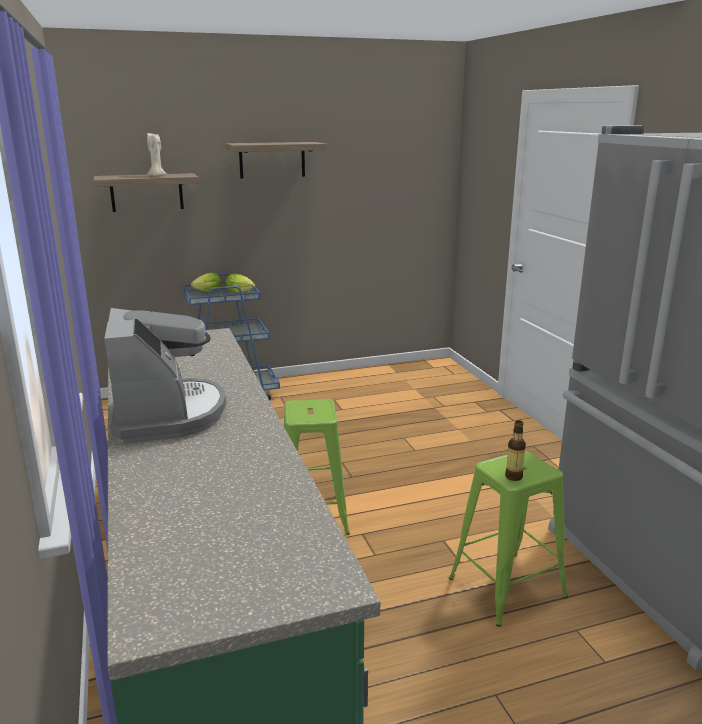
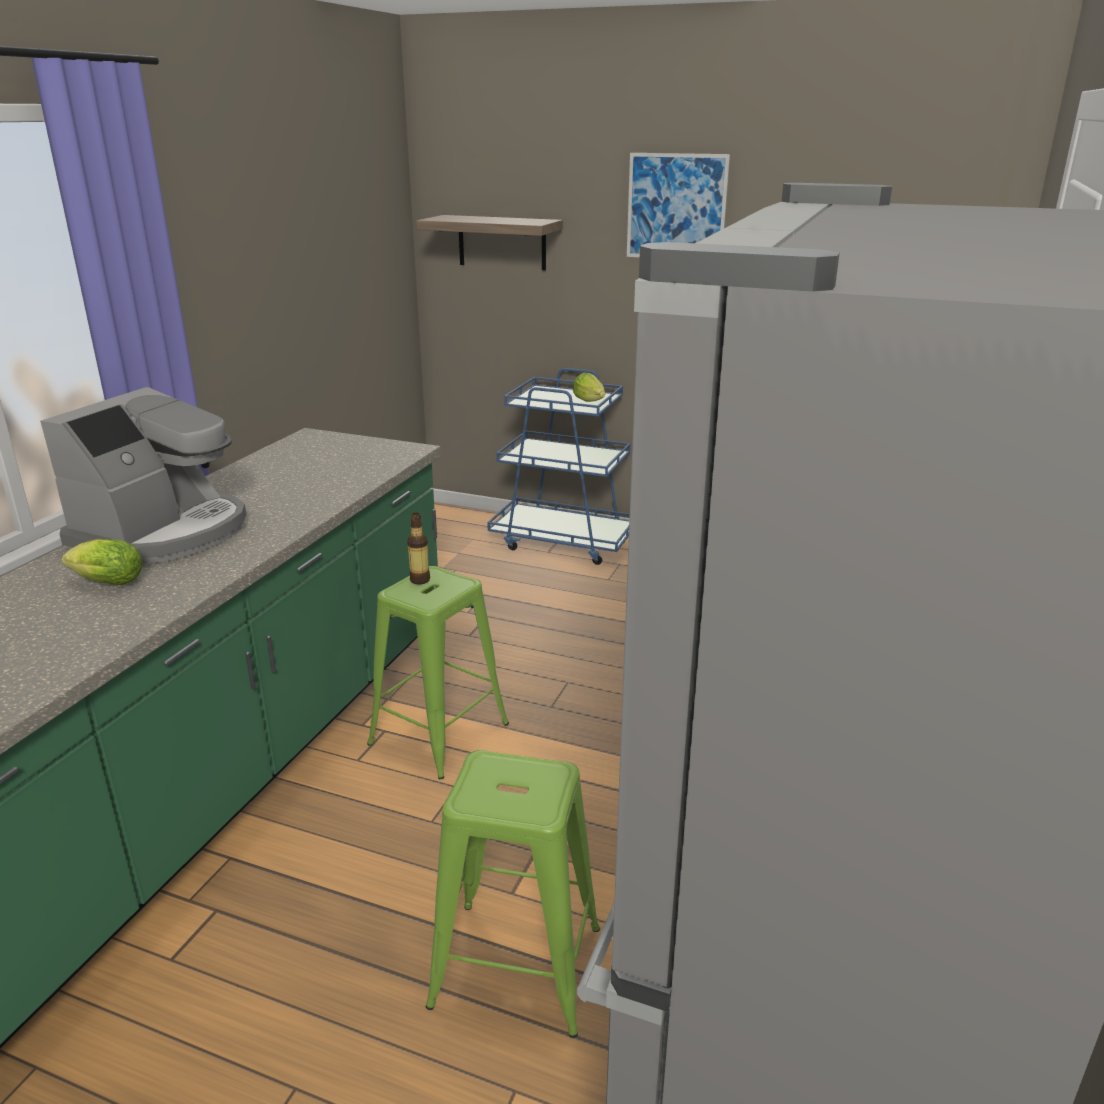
camera: 40 degrees right, 5 degrees up
beige candle [147,133,167,176] -> none
lettuce [191,273,221,292] -> lettuce moved to [61,539,143,585]
shelf [226,142,327,179] -> picture [627,153,730,257]
bottle [505,420,526,481] -> bottle moved to [407,512,430,585]

